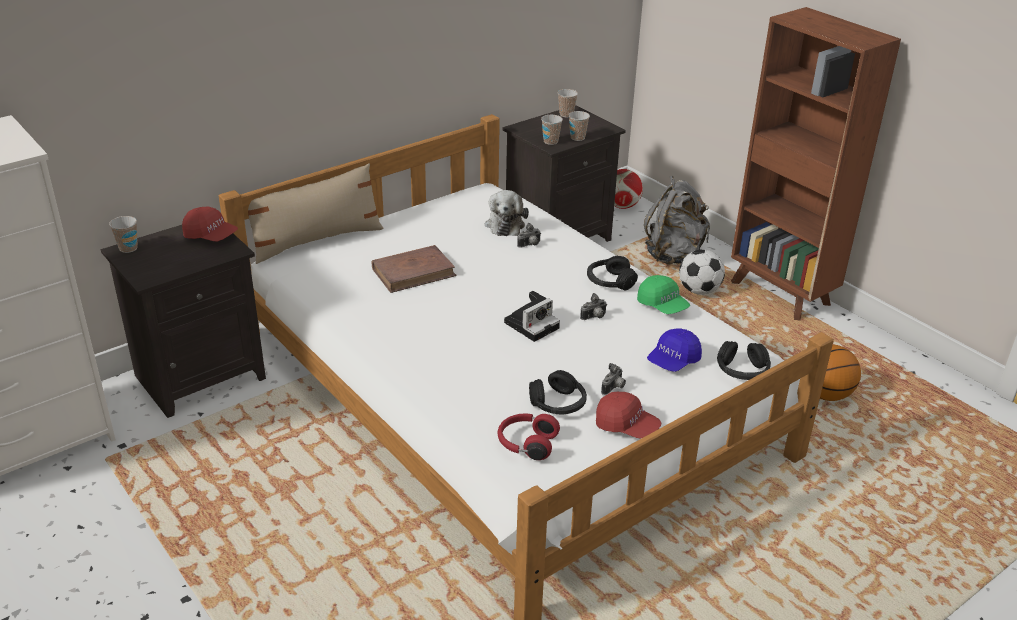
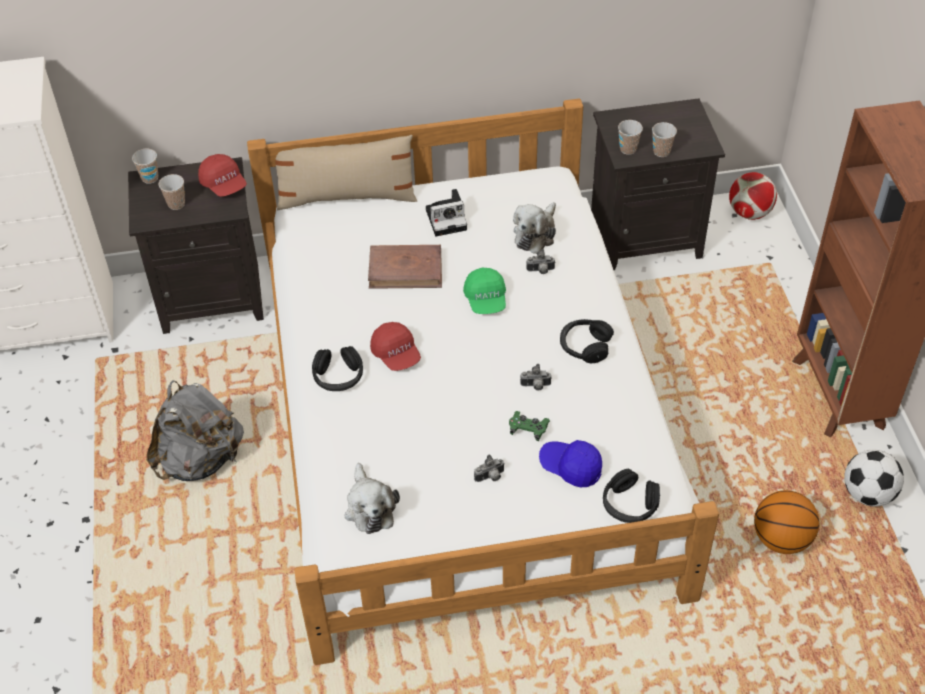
camera: 30 degrees right, 15 degrees up
red headphones [498,414,560,460] -> plush toy [345,463,400,534]
camera [504,291,560,342] -> camera moved to [426,189,467,237]
black headphones [529,370,587,415] -> black headphones moved to [312,346,363,391]
cup [558,89,578,118] -> cup moved to [159,174,185,210]
red cap [596,392,661,438] -> red cap moved to [370,322,421,371]
green cap [637,275,690,314] -> green cap moved to [463,268,506,314]
grey backpack [644,176,710,265] -> grey backpack moved to [147,380,244,481]
blue cap [647,328,702,372] -> blue cap turned 45 degrees clockwise [539,440,602,487]
football [679,249,725,295] -> football moved to [844,449,904,507]
none -> green game controller [509,411,550,441]

